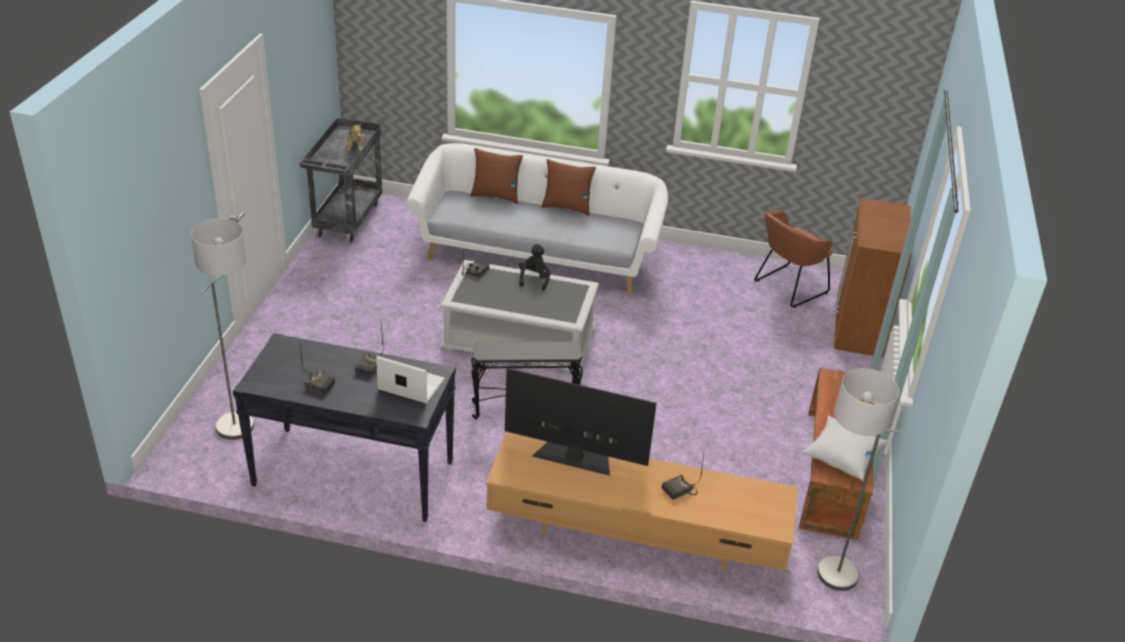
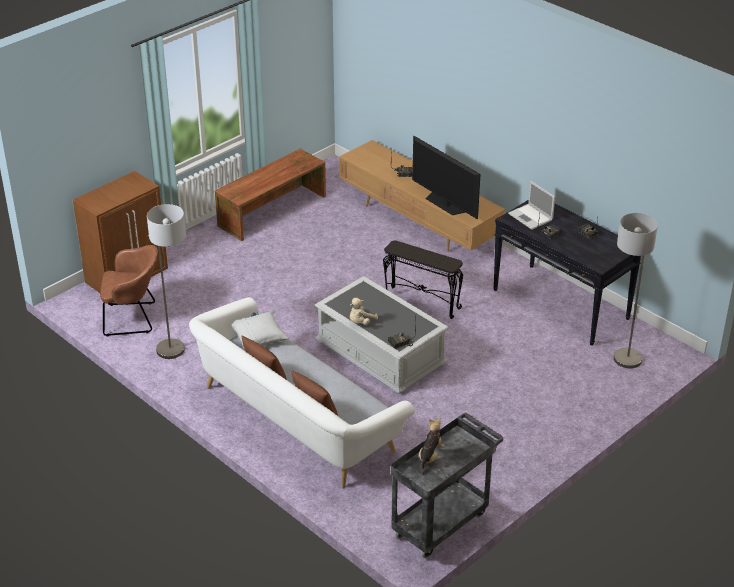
camera: 145 degrees left, 0 degrees up
black plush toy [519,244,550,290] -> beige plush toy [350,298,378,325]
grey pillow [802,415,888,481] -> grey pillow moved to [231,312,289,350]
grey floor lamp [817,368,901,591] -> grey floor lamp moved to [147,204,186,359]

